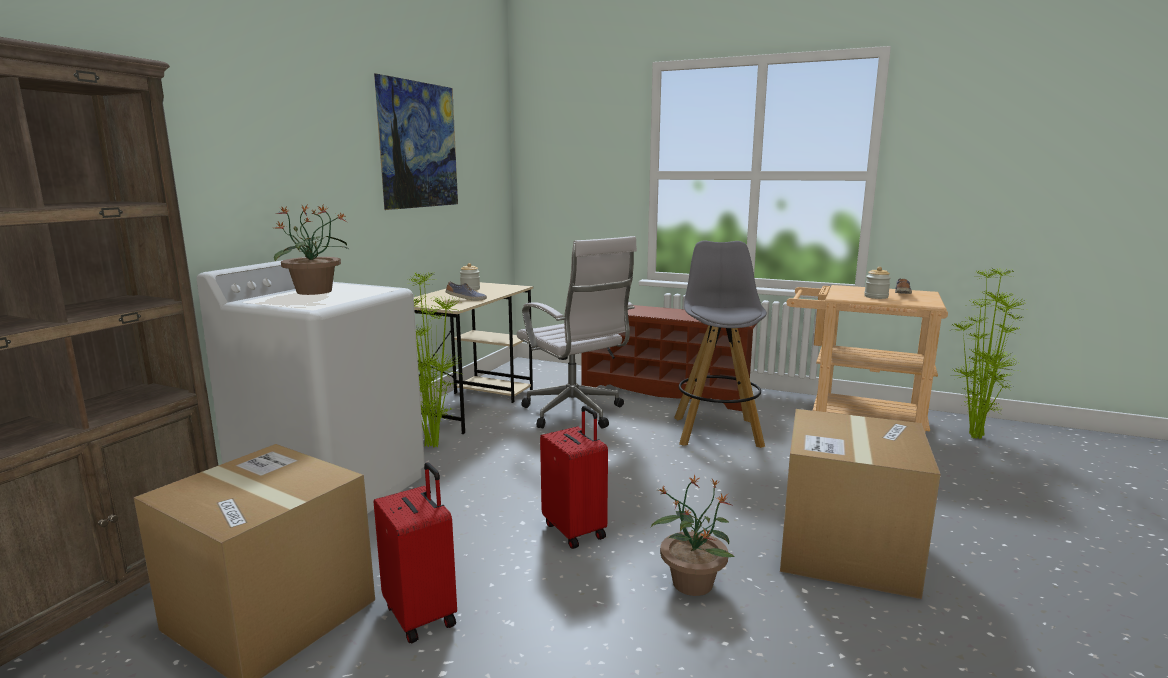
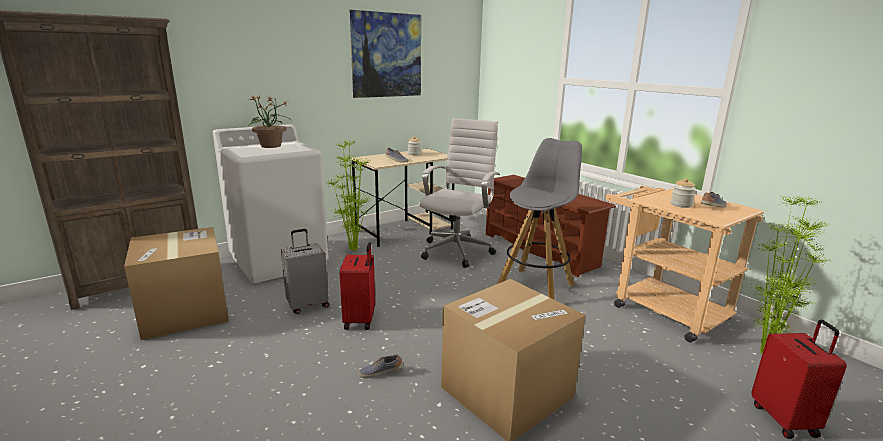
camera: 30 degrees right, 5 degrees up
red suitcase [374,462,457,643] -> red suitcase moved to [751,320,847,439]
white office chair [517,236,637,429] -> white office chair turned 150 degrees counterclockwise [419,118,500,268]
potted plant [650,474,736,596] -> shoe [358,354,403,378]
none -> grey suitcase [281,229,329,314]

